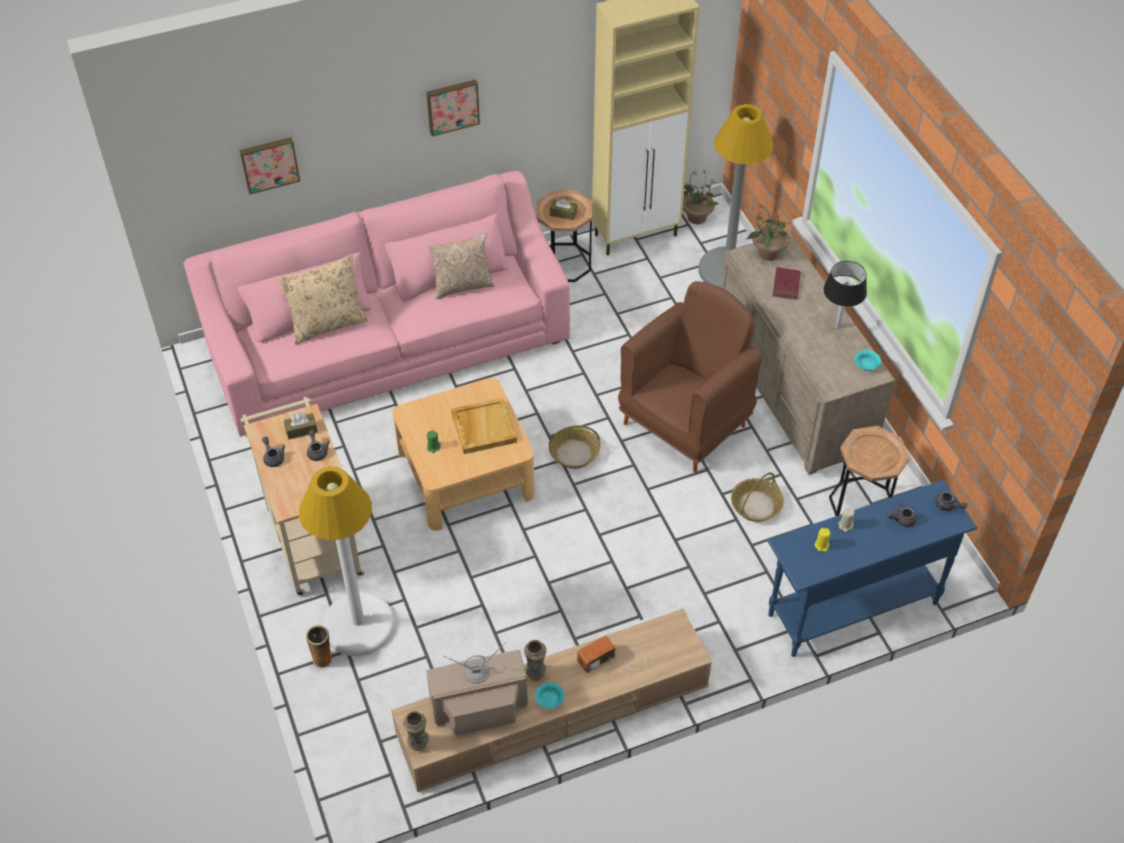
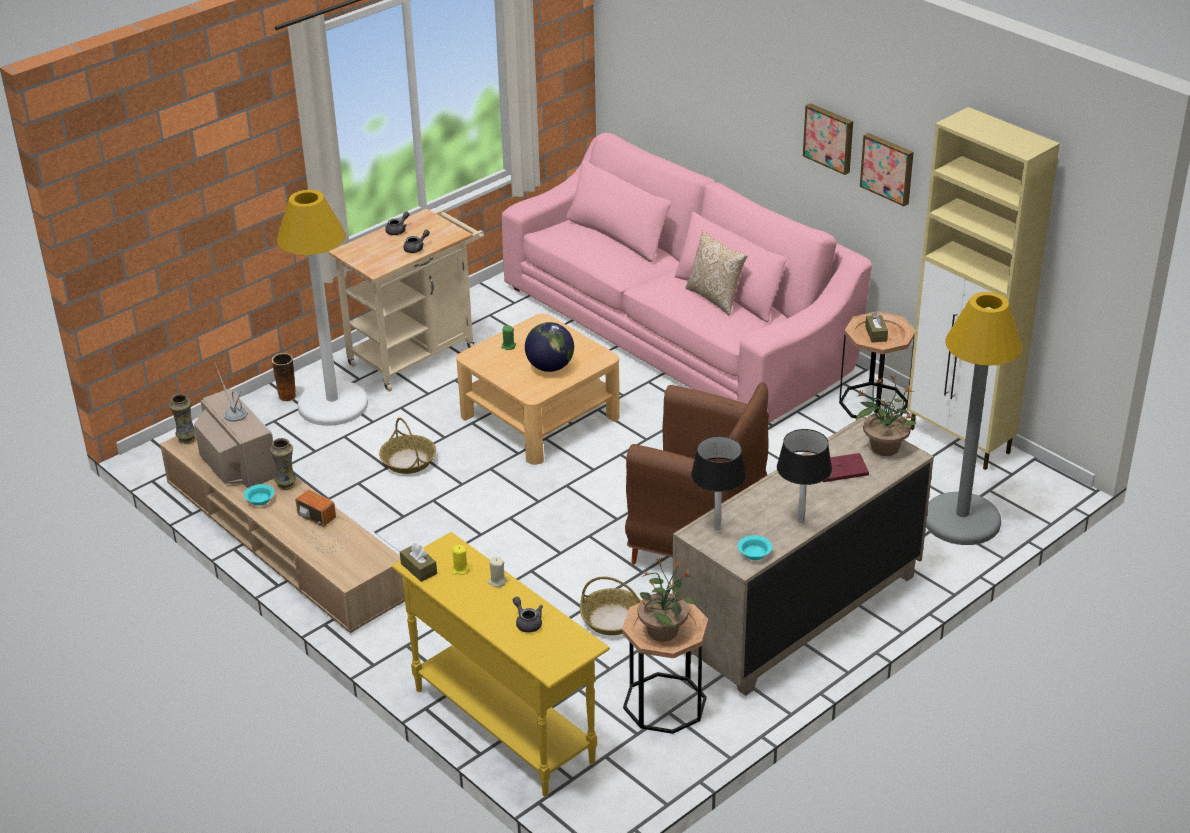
camera: 70 degrees right, 15 degrees down
picture [240,137,300,194] -> picture moved to [860,133,914,206]
beige pillow [278,254,368,345] -> none
brown tissue box [284,412,318,439] -> brown tissue box moved to [400,543,437,582]
beige tray [451,398,517,454] -> globe [525,322,574,372]
basket [549,425,600,469] -> basket moved to [379,418,436,474]
potted plant [683,170,718,224] -> potted plant moved to [638,558,696,642]
blue console table [767,480,977,657] -> yellow console table [391,532,610,797]
grey teapot [935,491,967,511] -> none
none -> black table lamp [691,436,746,530]

